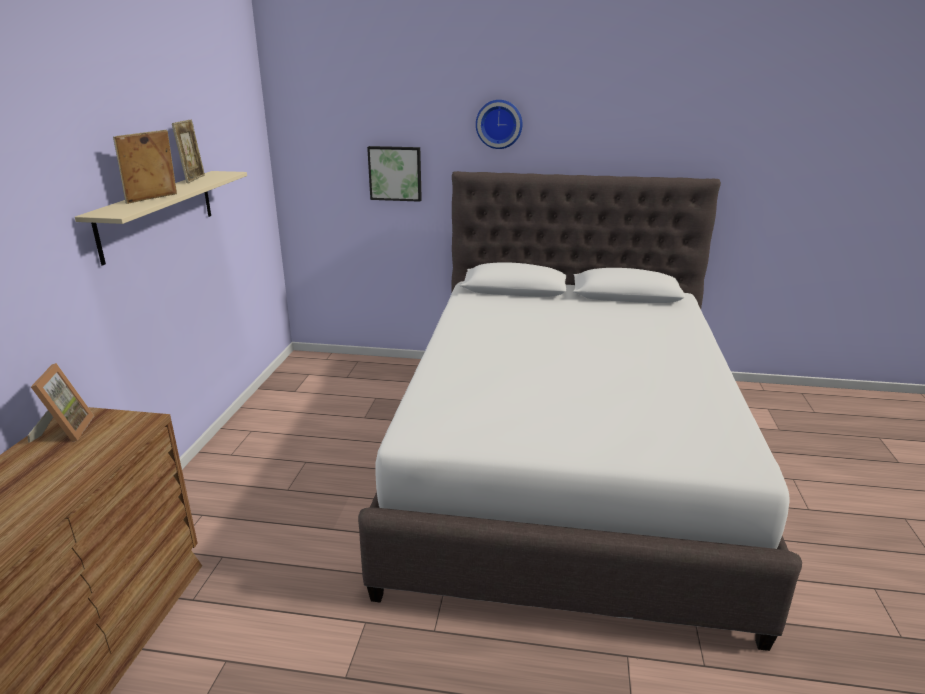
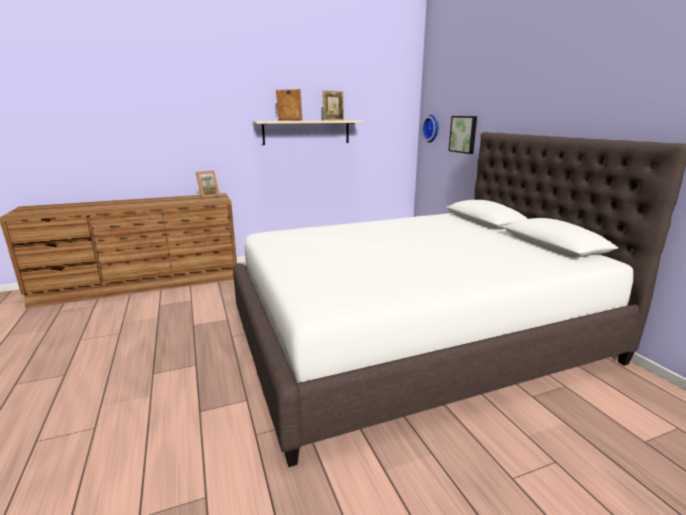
camera: 60 degrees right, 5 degrees down
wall clock [476,100,522,149] -> wall clock moved to [422,115,439,143]

